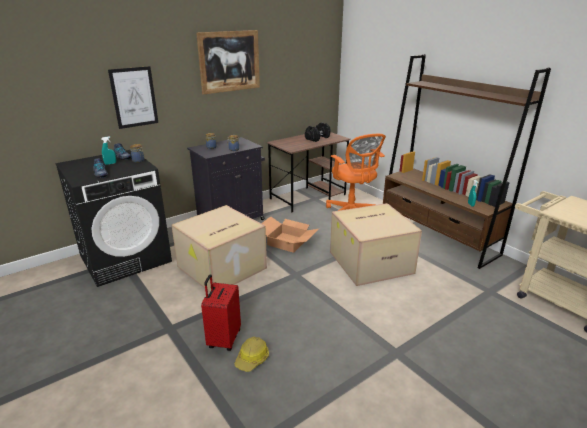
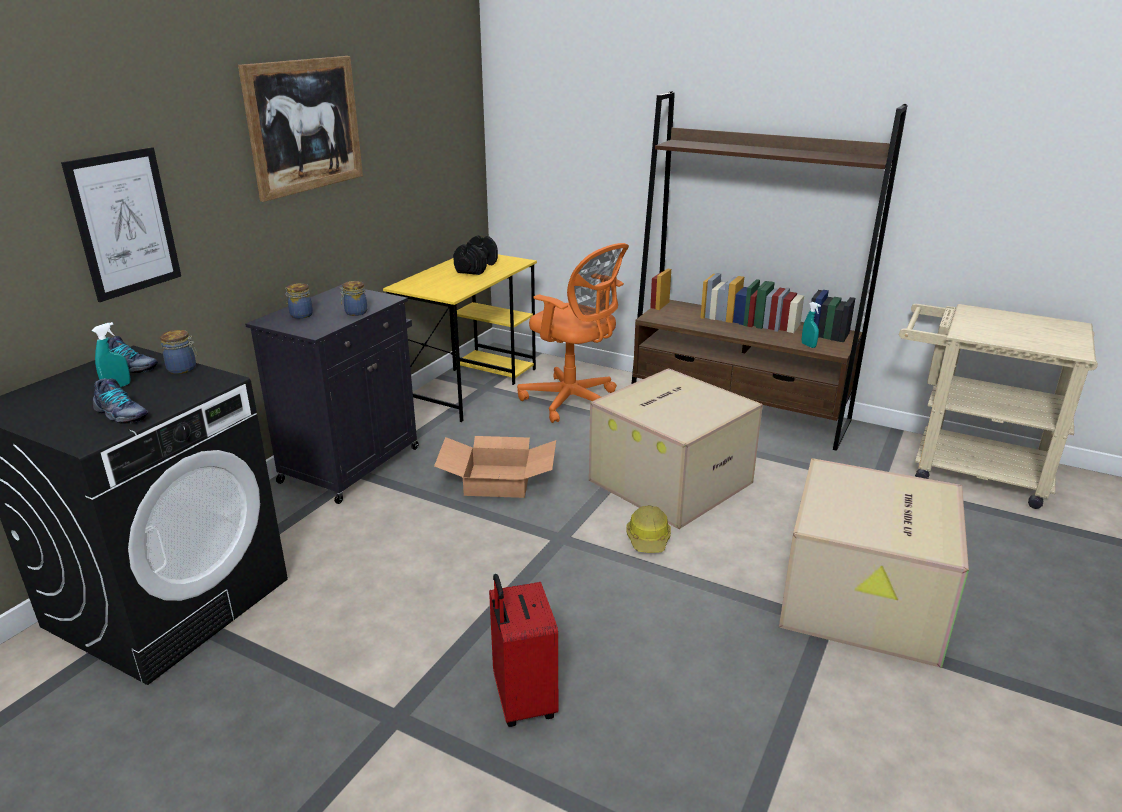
camera: 25 degrees left, 0 degrees up
cardboard box [171,205,267,292] -> cardboard box moved to [779,458,969,668]
hard hat [234,337,269,372] -> hard hat moved to [626,505,671,553]
brown desk [267,132,351,212] -> yellow desk [383,254,537,422]

